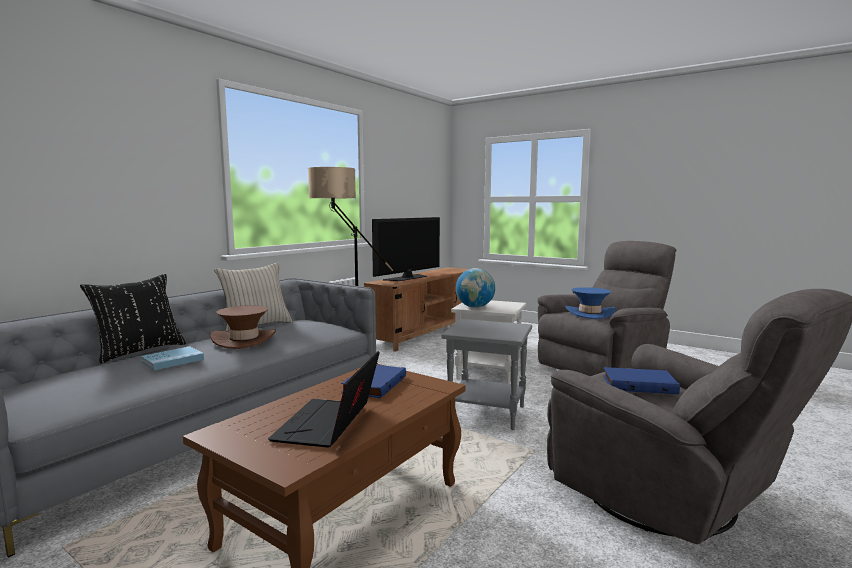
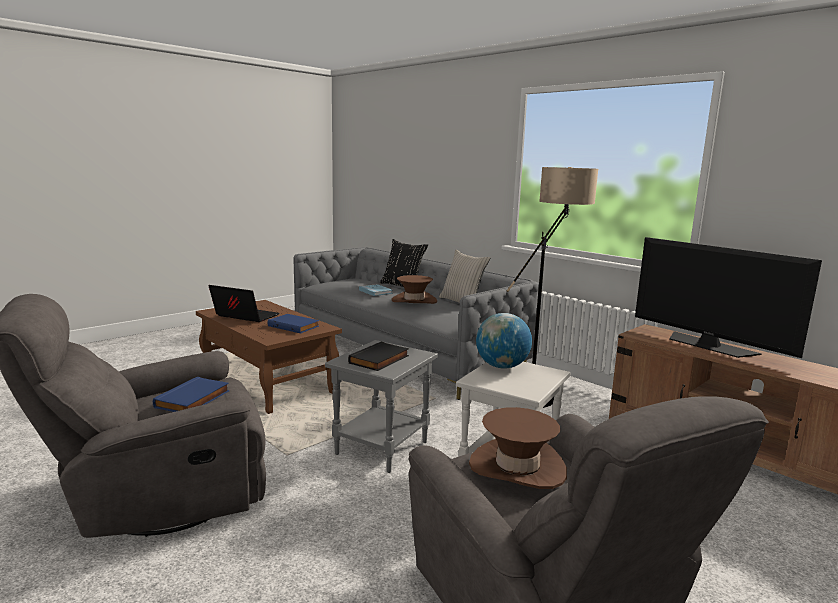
camera: 100 degrees right, 5 degrees up
blue hat [565,287,616,319] -> brown hat [469,407,567,489]
none -> black book [348,342,409,371]

